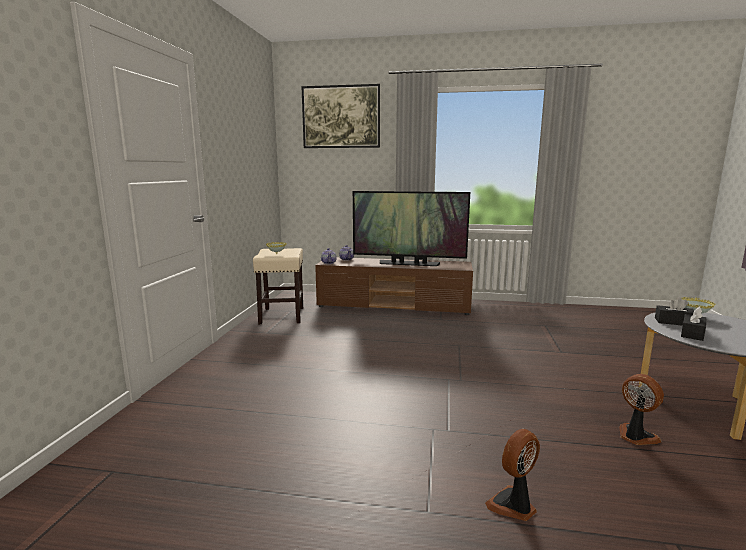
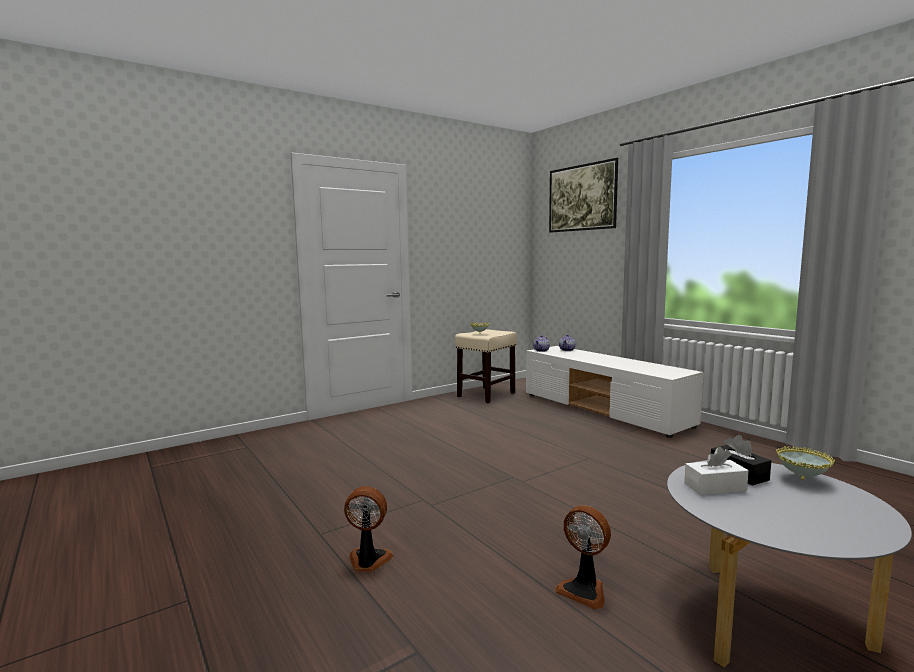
camera: 45 degrees right, 5 degrees down
brown tv stand [315,257,473,315] -> white tv stand [526,346,704,438]
television [353,191,470,266] -> none
fan [619,374,664,445] -> fan turned 120 degrees clockwise [555,505,611,610]
black tissue box [681,307,706,341] -> white tissue box [684,447,749,495]

